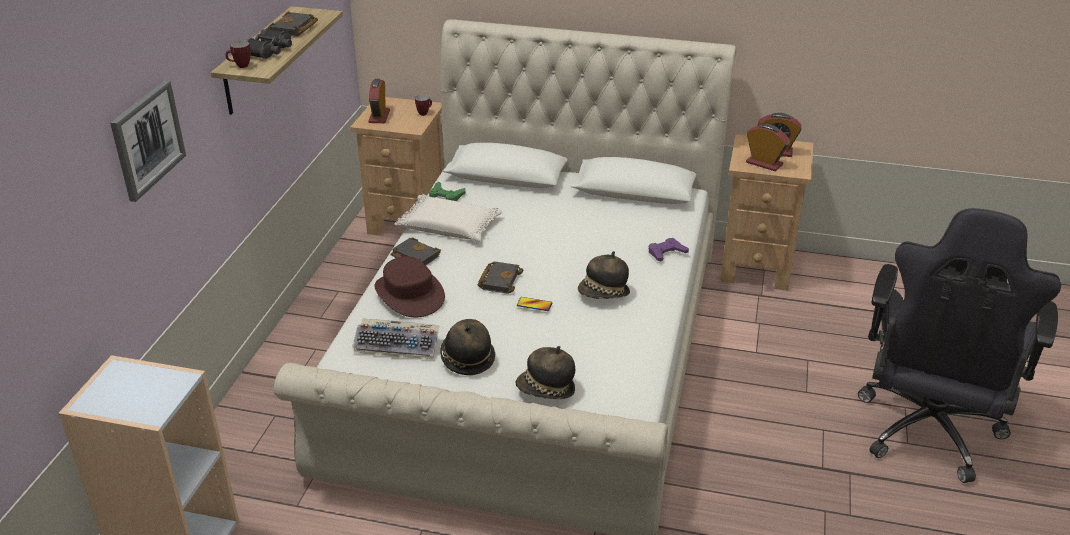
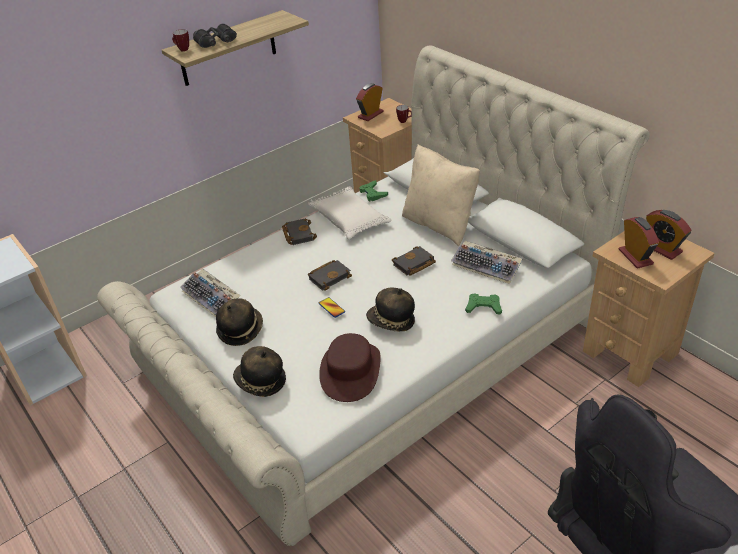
camera: 40 degrees right, 5 degrees up
picture [110,80,186,202] -> none
black book [267,11,318,36] -> black book moved to [392,246,436,276]
brown hat [374,256,445,317] -> brown hat moved to [319,333,381,402]
purple game controller [649,238,689,262] -> green game controller [465,293,502,315]
none -> beige pillow [402,144,480,246]
none -> keyboard [451,241,522,284]

